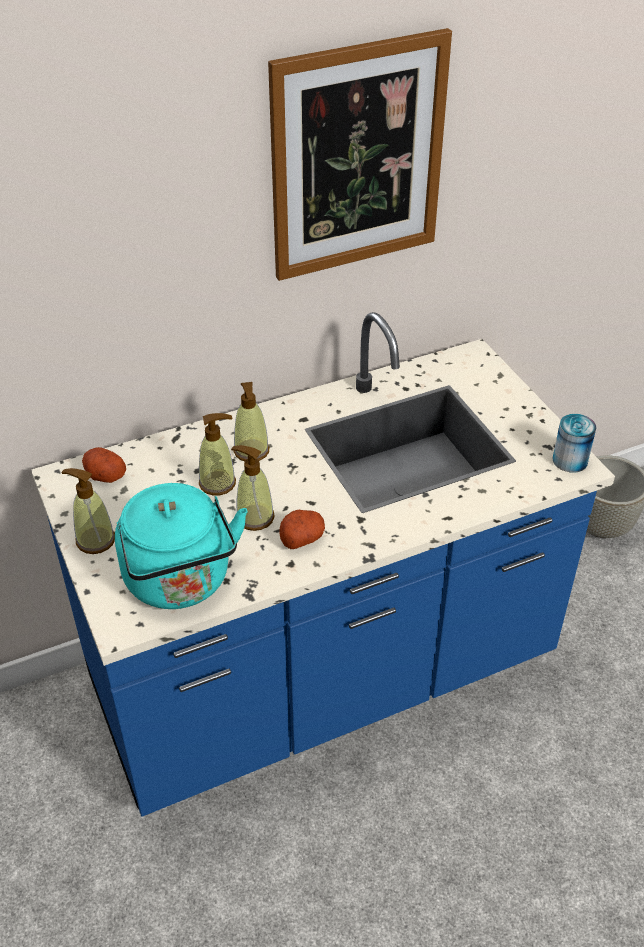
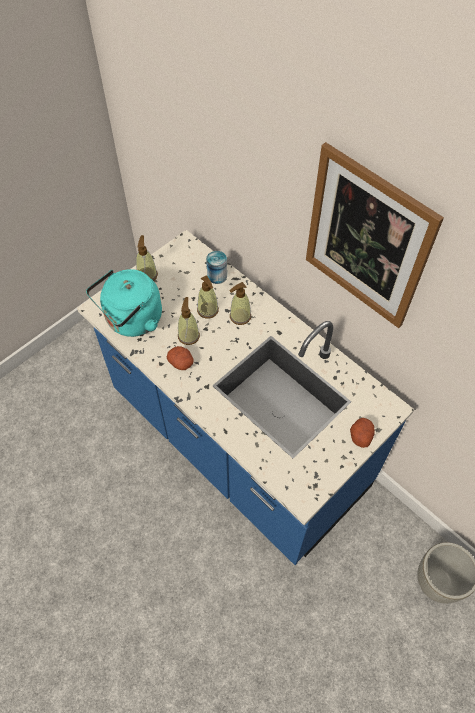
camera: 70 degrees right, 15 degrees up
potato [82,447,126,483] -> potato moved to [350,418,375,448]
can [553,414,596,473] -> can moved to [206,251,227,284]

